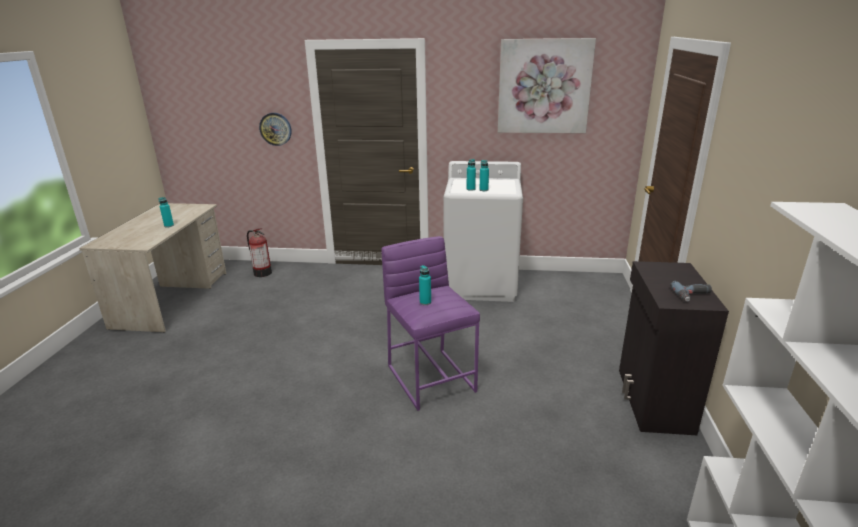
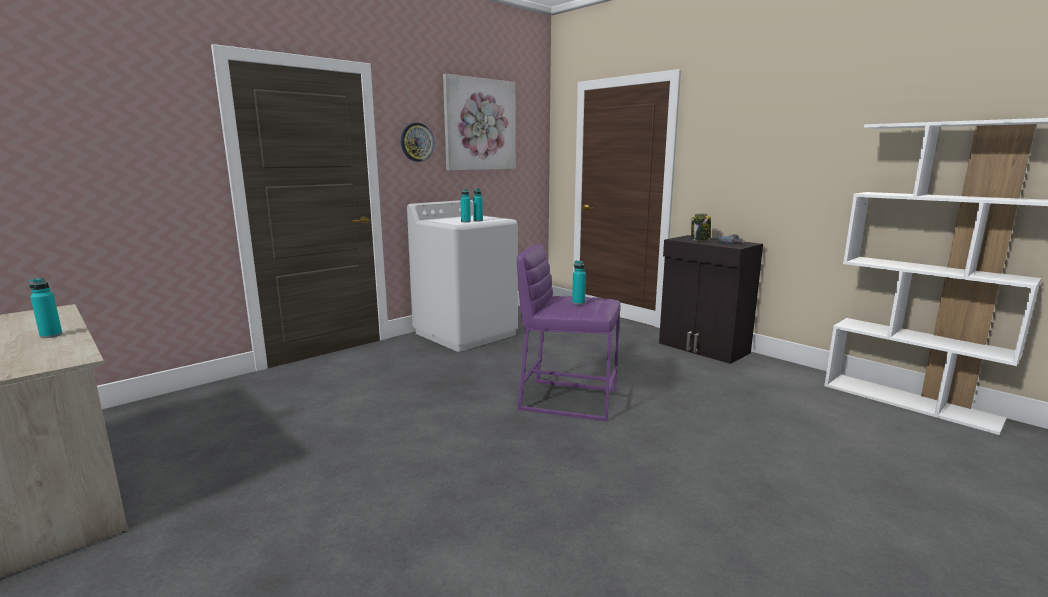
camera: 50 degrees left, 10 degrees down
fire extinguisher [247,228,272,277] -> none
wall clock [259,113,292,146] -> wall clock moved to [401,123,434,162]
none -> jar [691,213,711,241]

